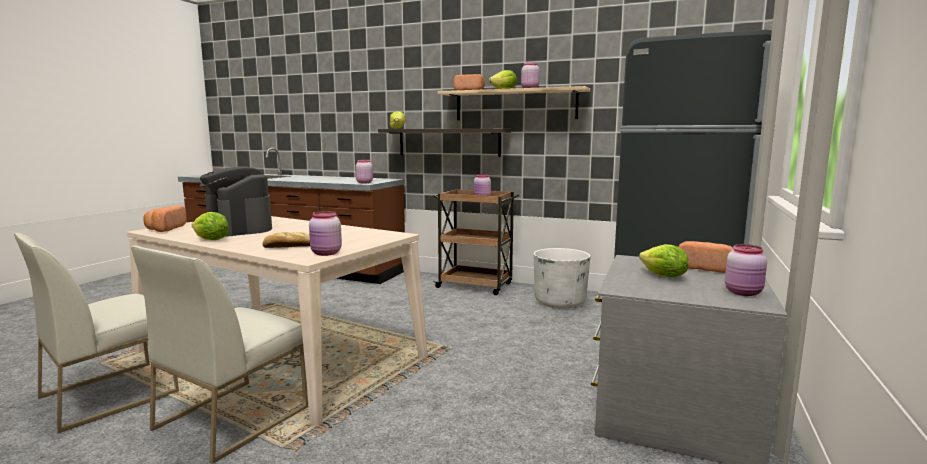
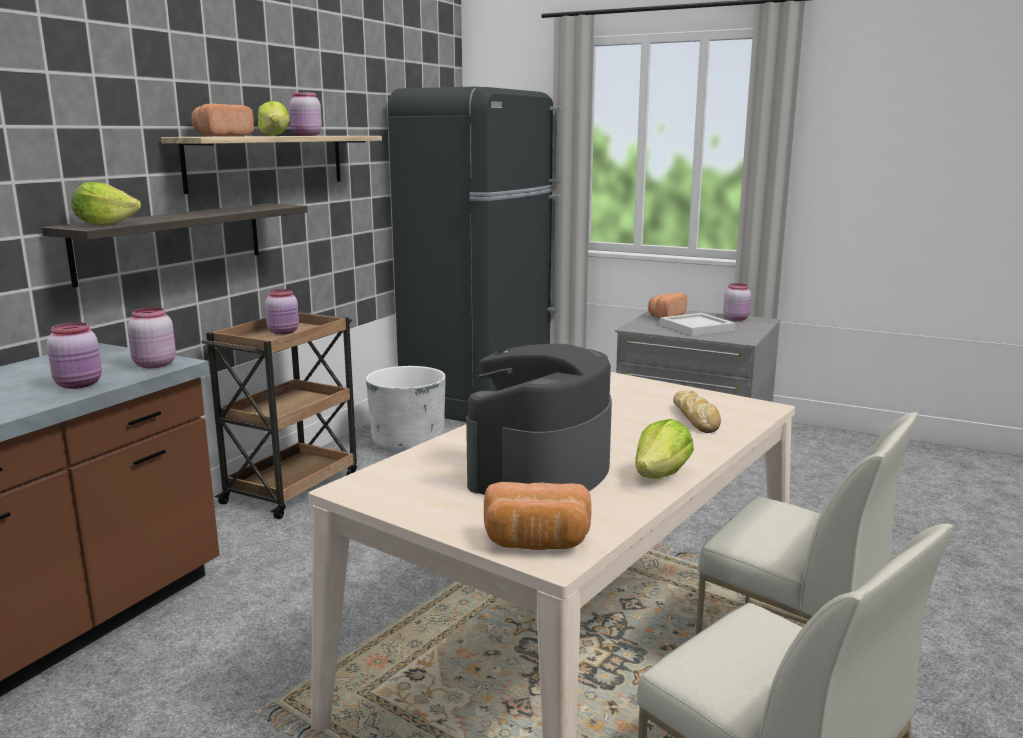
camera: 85 degrees left, 5 degrees up
coffee machine [199,166,272,236] -> coffee machine turned 150 degrees clockwise [466,344,612,495]
pink jar [309,211,342,256] -> pink jar moved to [47,322,102,389]
lettuce [639,244,689,277] -> white tray [659,313,735,336]

